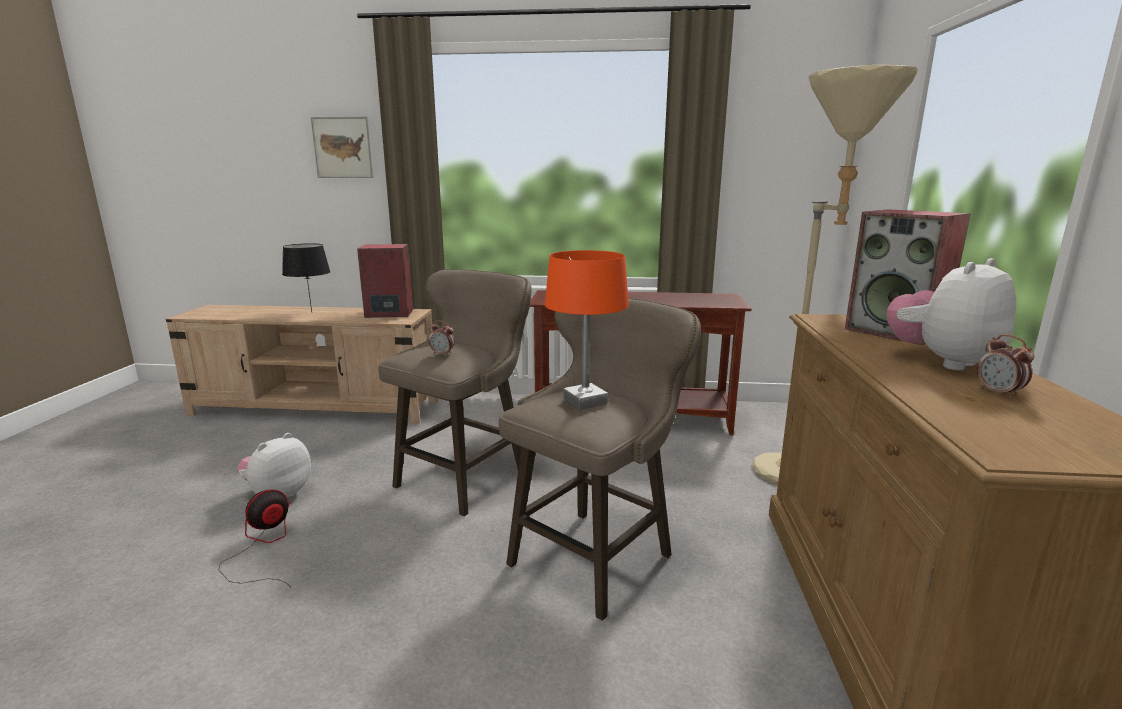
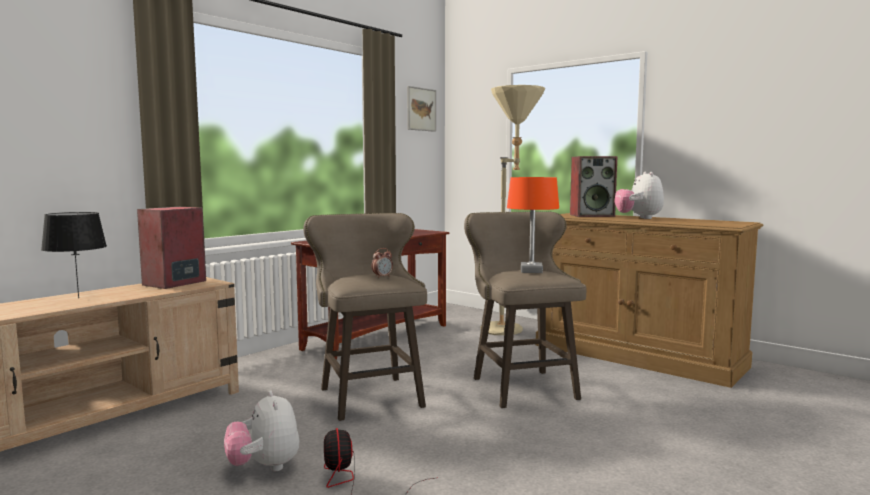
camera: 55 degrees left, 10 degrees down
picture [311,116,374,178] -> picture moved to [407,86,436,132]
alarm clock [977,334,1034,399] -> none

